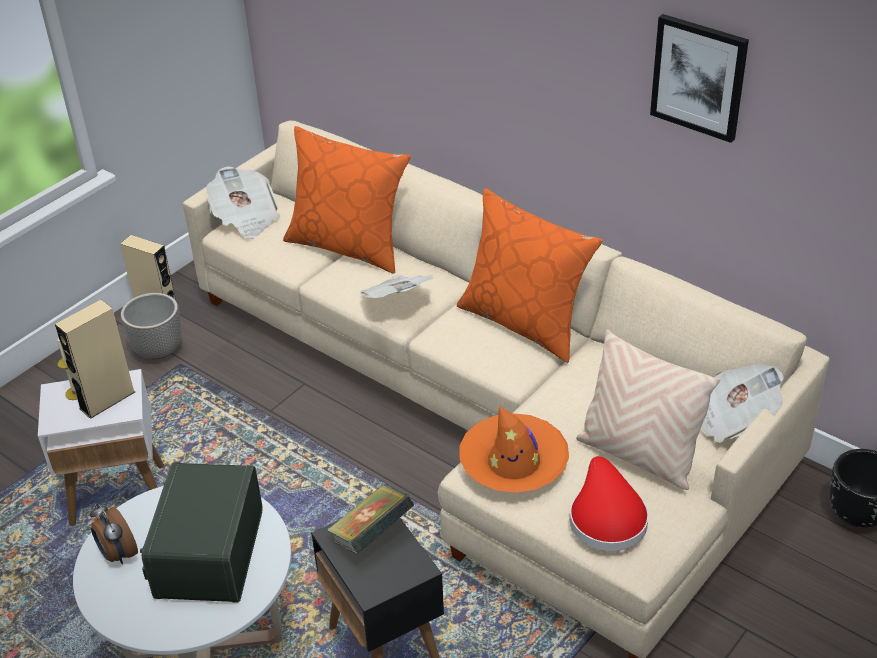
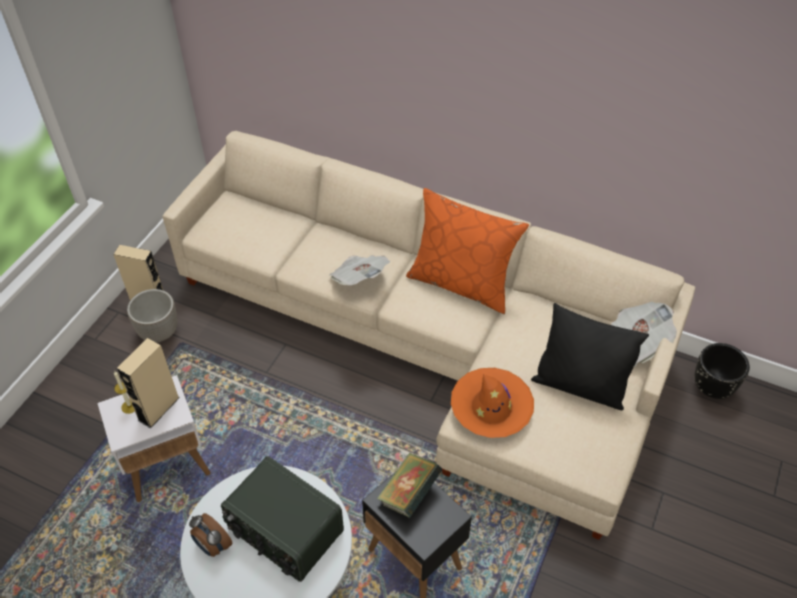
camera: 15 degrees left, 10 degrees up
radio [140,462,263,603] -> radio turned 45 degrees counterclockwise [221,456,344,582]
newspaper [206,166,280,239] -> none
orange pillow [283,126,411,274] -> none
red hat [570,456,649,551] -> none
beige pillow [576,329,720,490] -> black pillow [531,303,649,410]
picture [650,14,749,143] -> none

